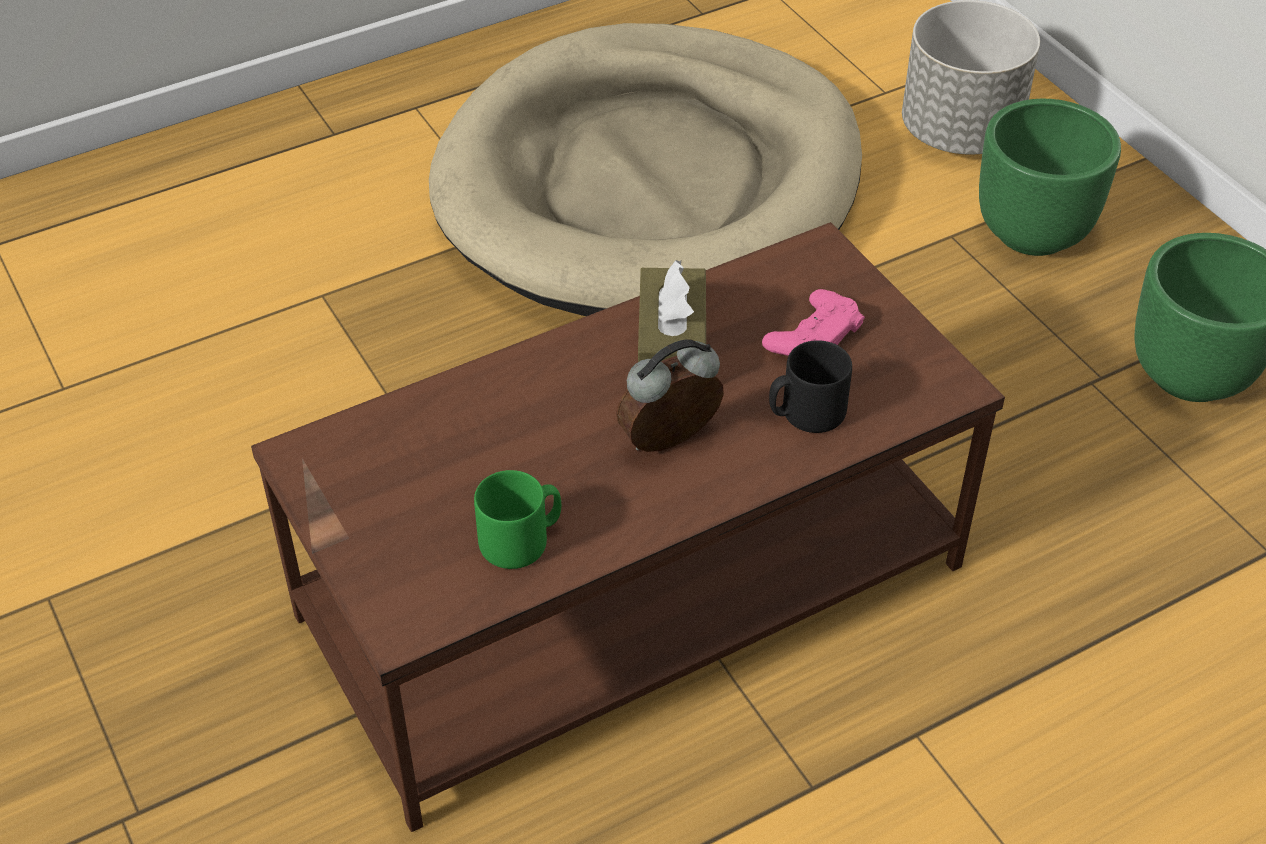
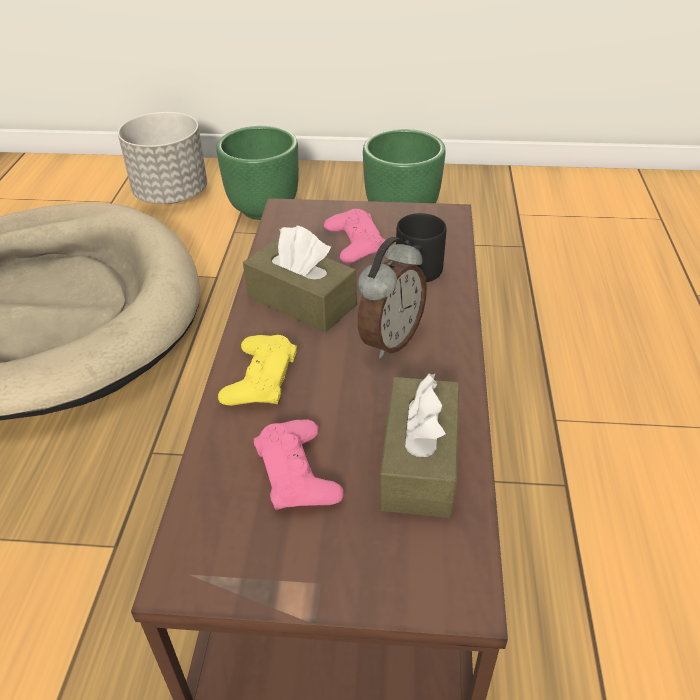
camera: 55 degrees left, 5 degrees down
green mug [474,470,561,569] -> brown tissue box [379,373,460,518]
alarm clock [616,339,724,452] -> alarm clock turned 150 degrees counterclockwise [358,237,427,359]
none -> yellow game controller [218,335,297,406]
none -> pink game controller [254,419,344,510]

